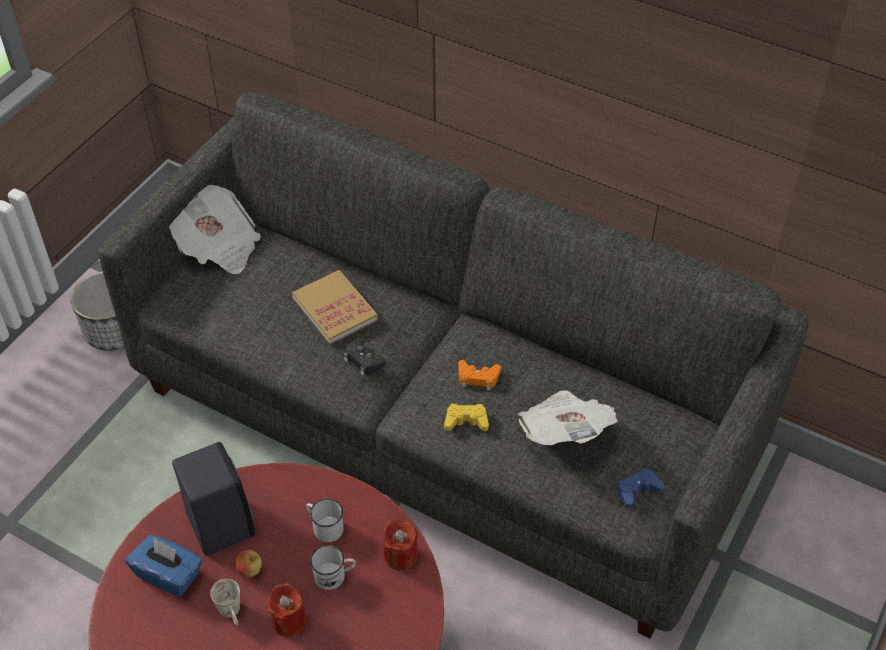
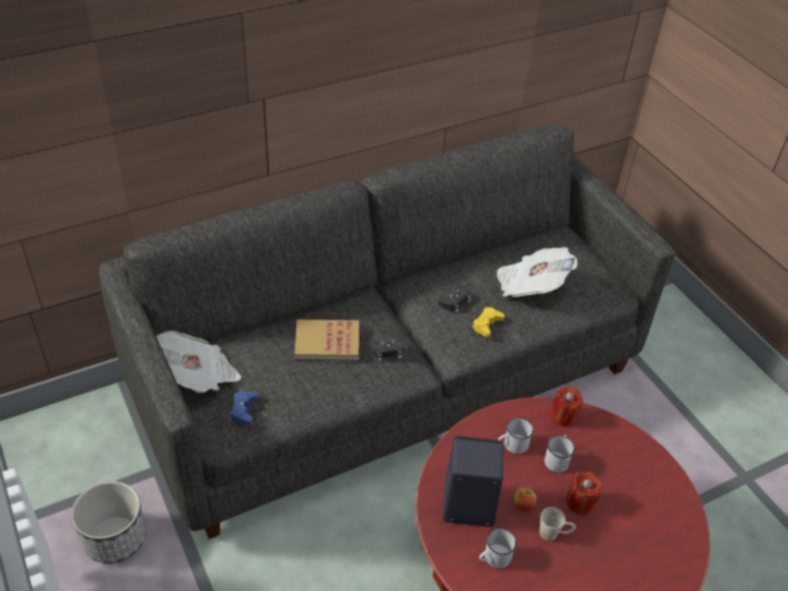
camera: 60 degrees left, 5 degrees down
blue tissue box [126,535,202,597] -> white mug [479,528,517,568]
orange game controller [458,360,501,390] -> black game controller [438,284,471,313]
blue game controller [617,468,665,508] -> blue game controller moved to [230,391,258,425]

